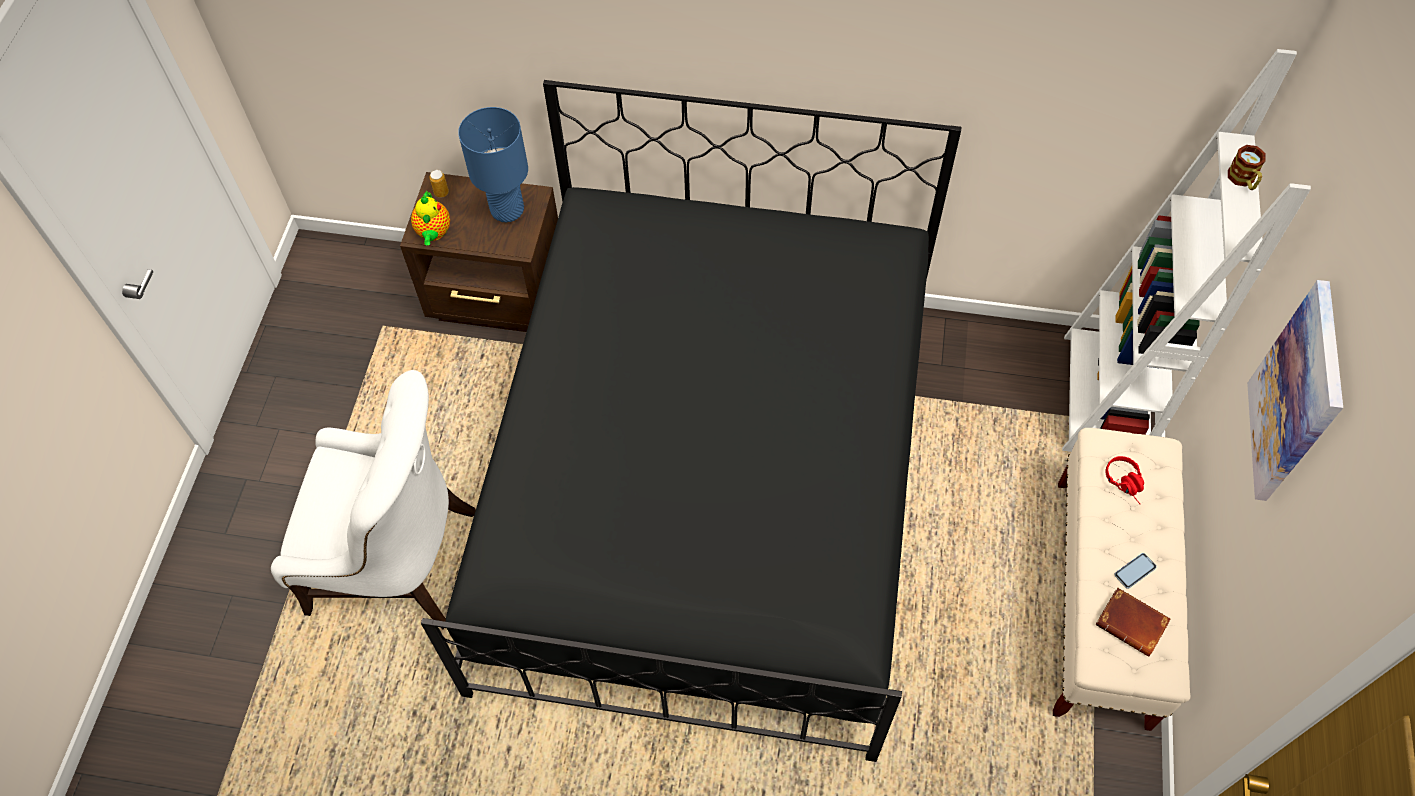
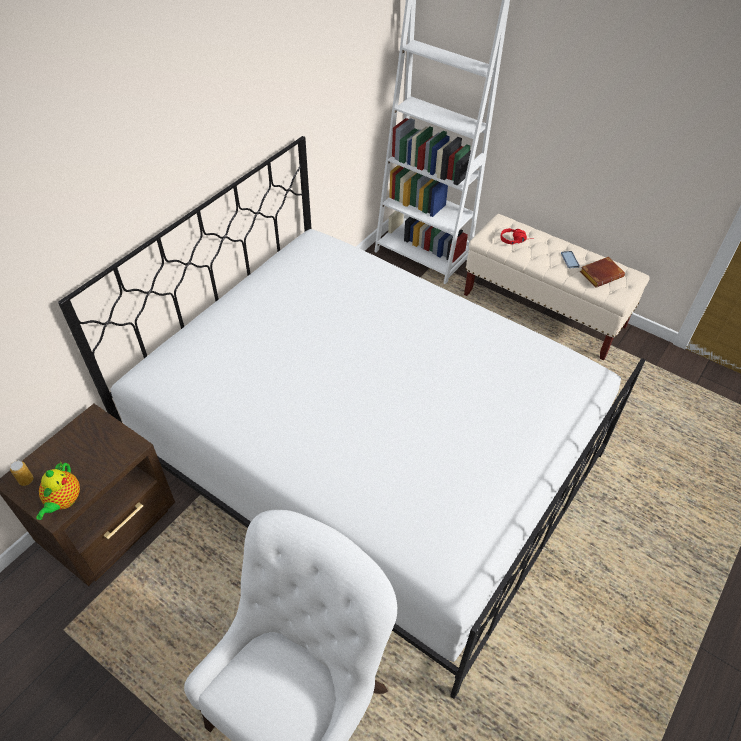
camera: 65 degrees left, 10 degrees down
teapot [411,190,450,245] -> teapot turned 75 degrees clockwise [36,462,80,520]
black bed [421,80,961,762] -> white bed [58,136,646,699]
blue table lamp [458,107,528,223] -> none
mug [1228,145,1265,190] -> none
picture [1247,280,1343,501] -> none

